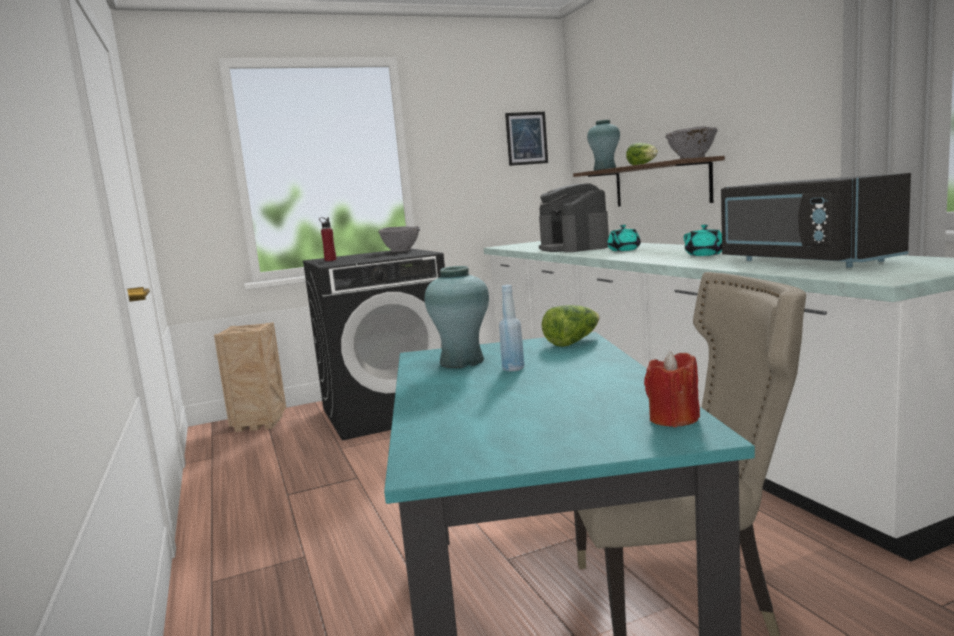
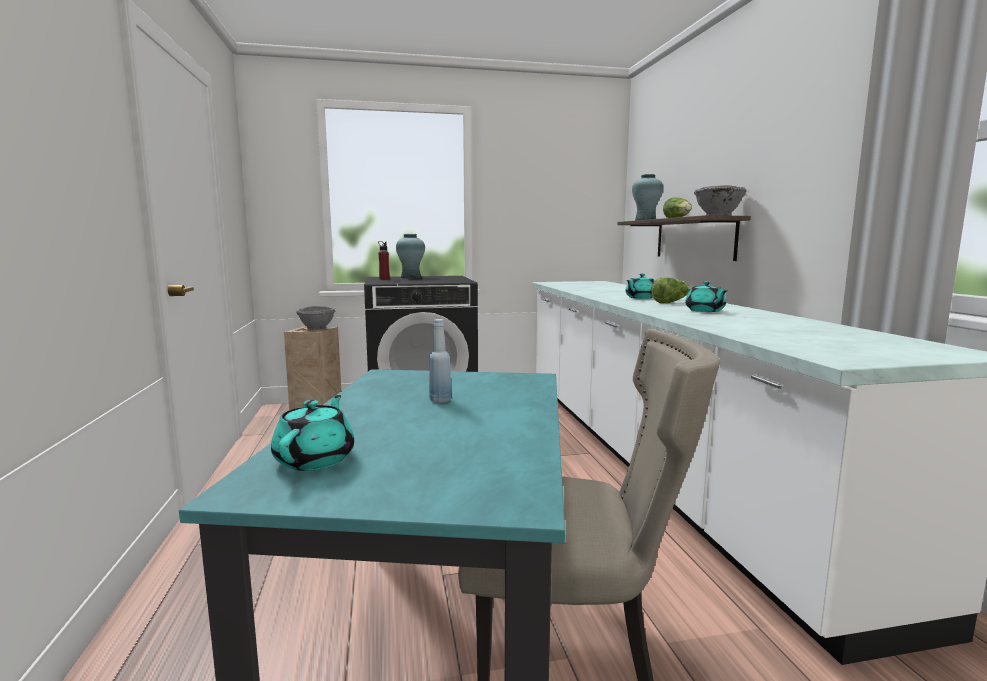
camera: 10 degrees right, 0 degrees up
grey bowl [378,226,420,252] -> grey bowl moved to [296,306,335,330]
turquoise vase [424,266,489,368] -> turquoise vase moved to [396,234,425,278]
picture [505,112,548,166] -> none
coffee machine [539,184,609,252] -> none
lettuce [542,305,600,347] -> lettuce moved to [651,278,690,303]
red candle [644,351,700,427] -> none
black microwave [721,173,911,268] -> none
none -> turquoise teapot [271,395,354,471]

